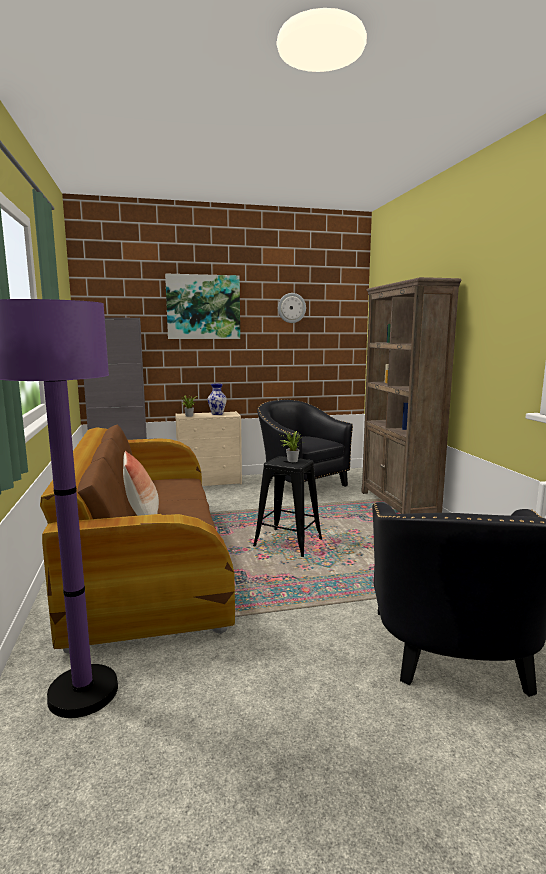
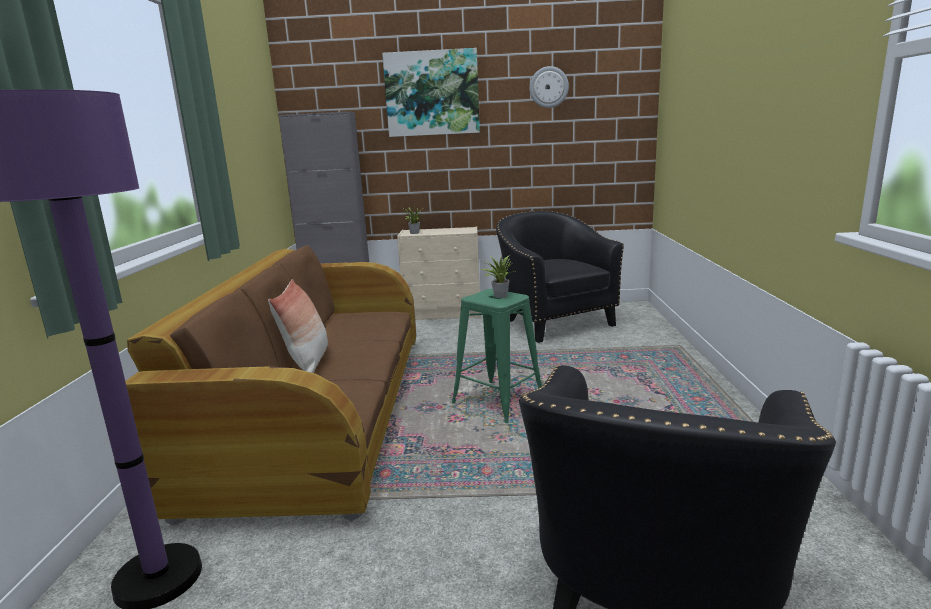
camera: 15 degrees right, 5 degrees up
vase [208,384,227,415] -> none
black stool [253,456,322,557] -> green stool [451,289,542,423]
brown bookcase [362,277,461,514] -> none

